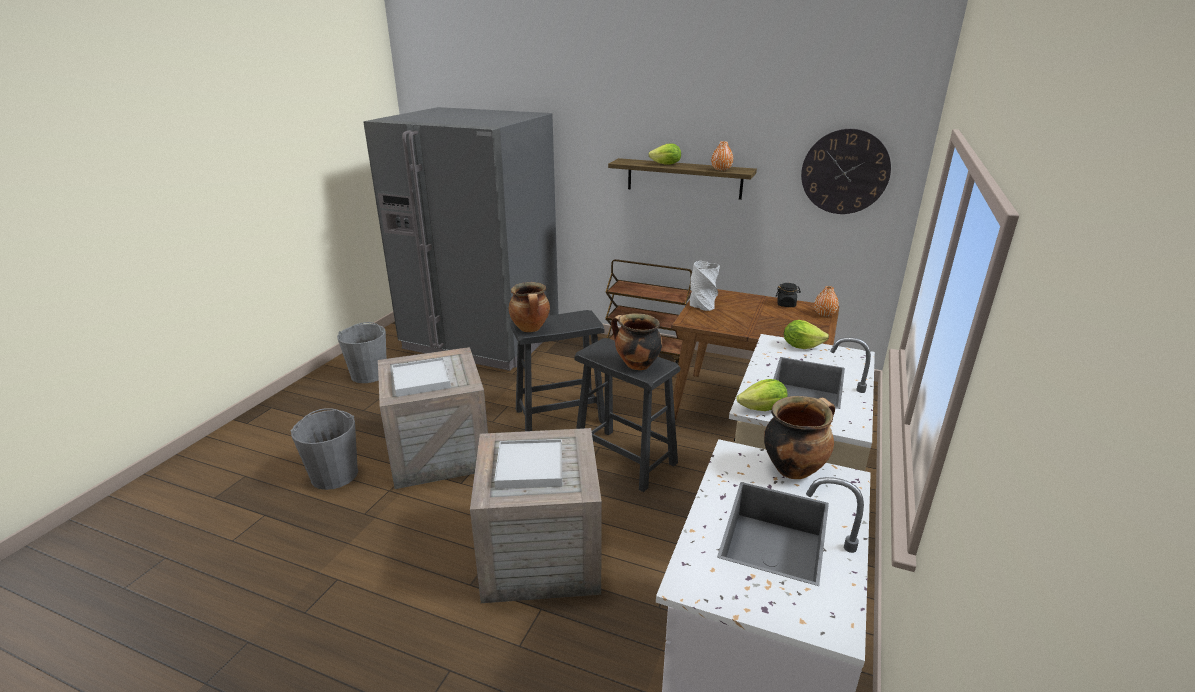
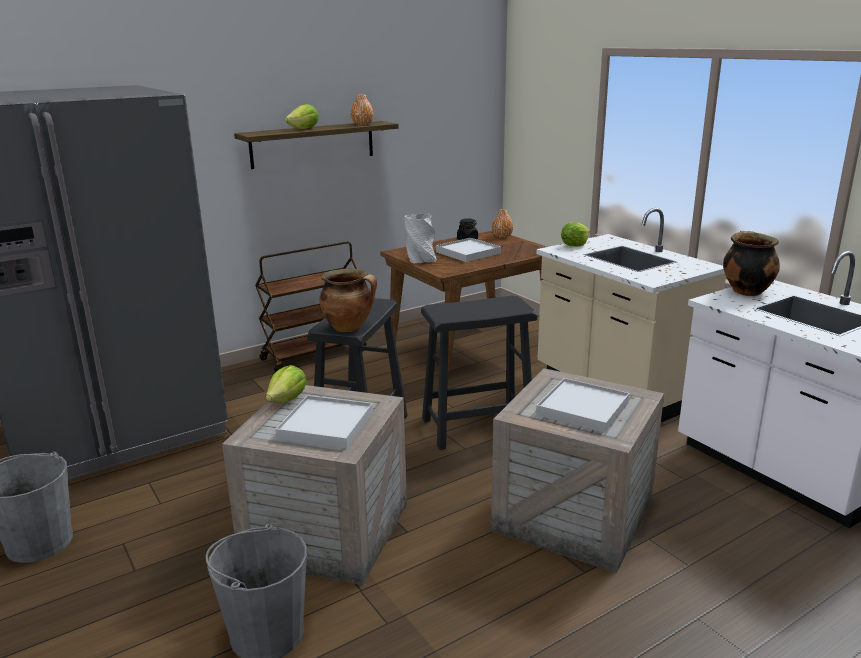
camera: 55 degrees left, 5 degrees down
cooking pot [611,313,662,370] -> none
lettuce [736,379,788,411] -> lettuce moved to [266,365,306,404]
wall clock [801,129,891,214] -> none
none -> white tray [436,238,501,262]

